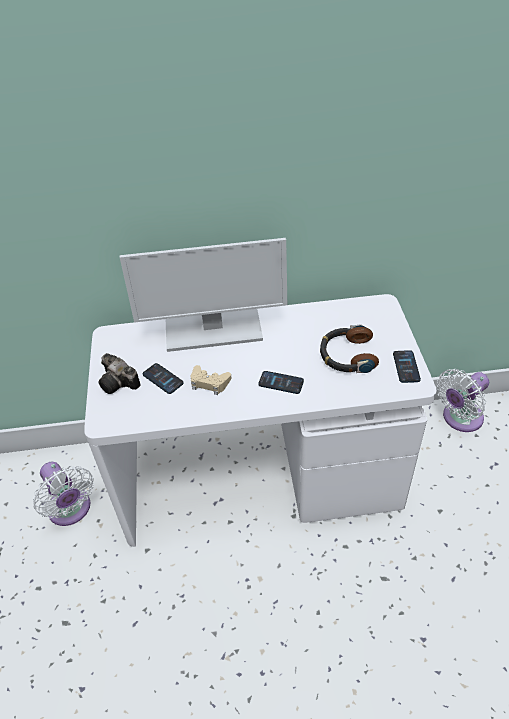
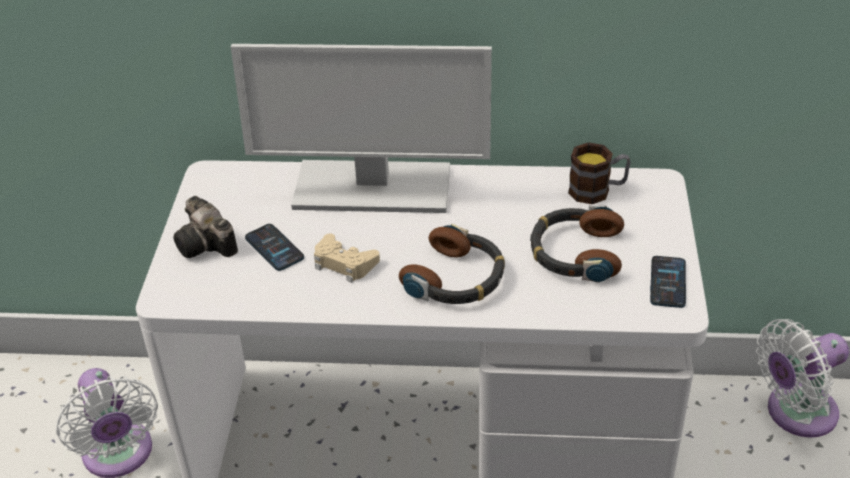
camera: 10 degrees right, 5 degrees down
phone [258,371,304,394] -> headphones [399,224,505,304]
none -> mug [568,142,631,204]

